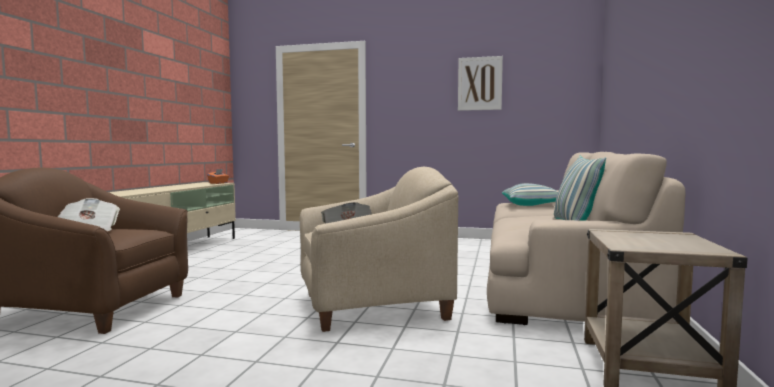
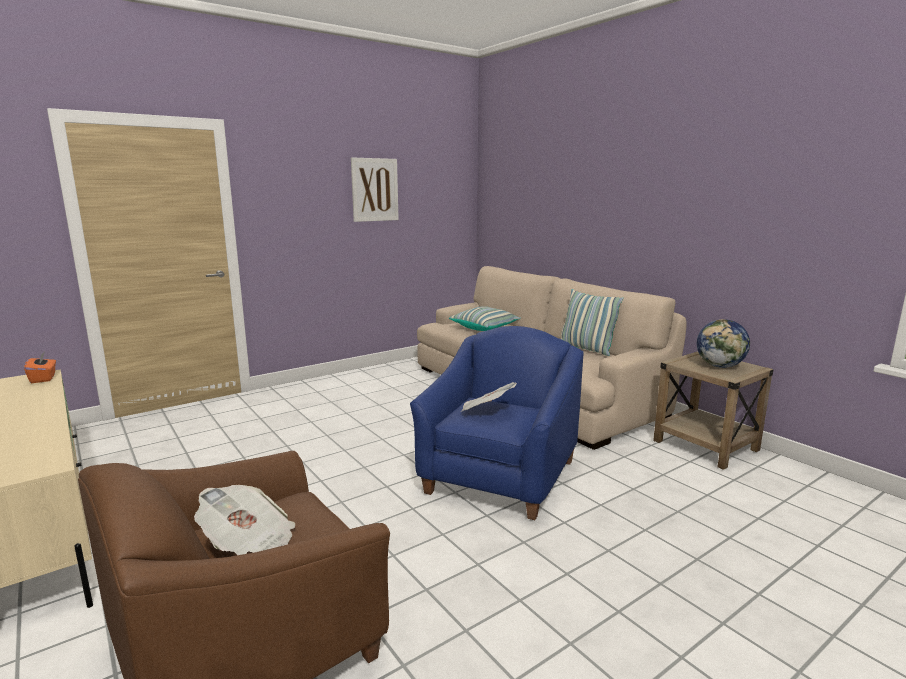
camera: 50 degrees left, 10 degrees up
beige armchair [300,167,458,332] -> blue armchair [410,326,584,520]
none -> globe [697,319,750,368]

